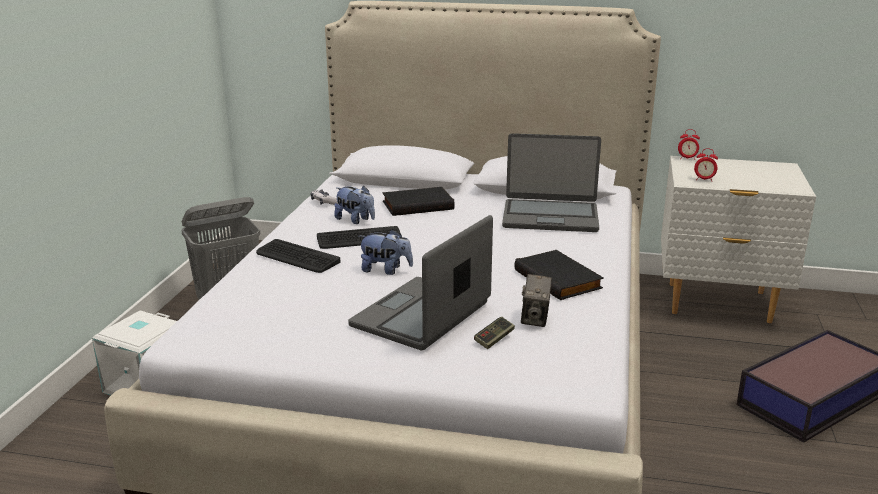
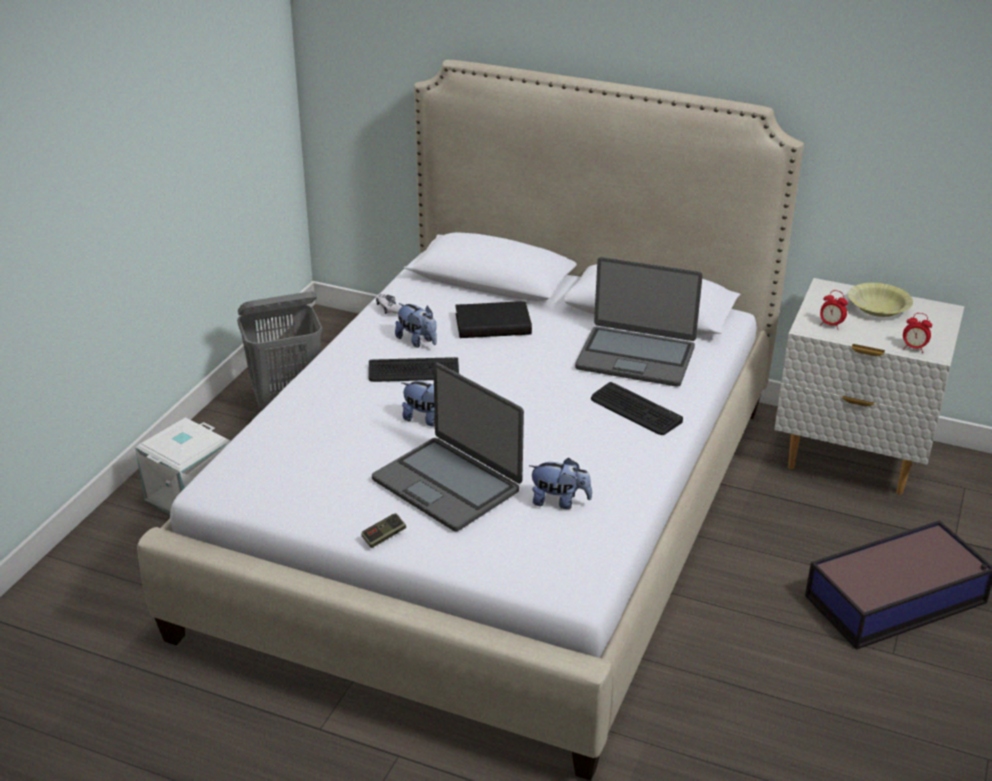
camera: 10 degrees right, 10 degrees up
keyboard [256,239,340,273] -> keyboard moved to [591,382,683,435]
laptop [348,215,493,350] -> laptop turned 90 degrees counterclockwise [372,363,524,531]
game controller [474,317,515,349] -> game controller moved to [361,513,406,548]
black book [514,250,604,300] -> none
camera [521,274,552,327] -> plush toy [529,458,592,509]
alarm clock [678,129,700,159] -> alarm clock moved to [903,313,932,353]
none -> yellow bowl [848,283,913,317]

